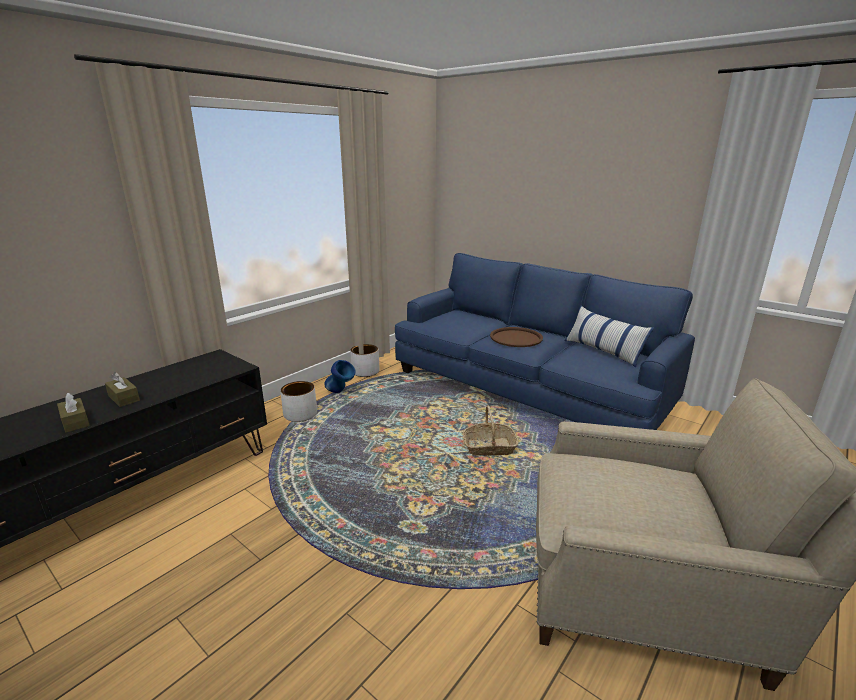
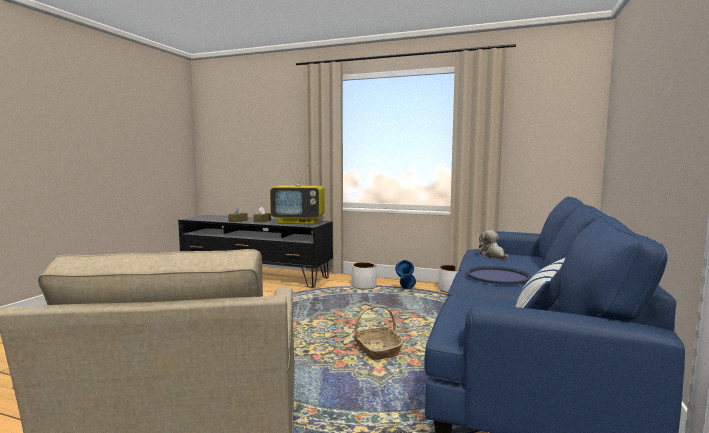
camera: 70 degrees right, 15 degrees down
brown tray [490,327,543,347] -> blue tray [466,266,532,285]
none -> television [270,164,325,224]
none -> plush toy [479,230,508,260]

